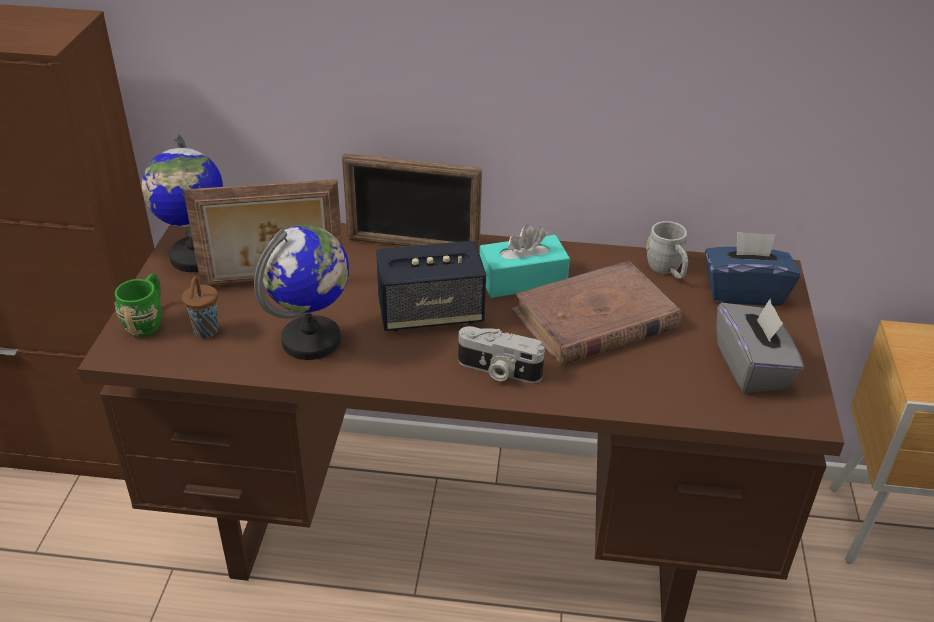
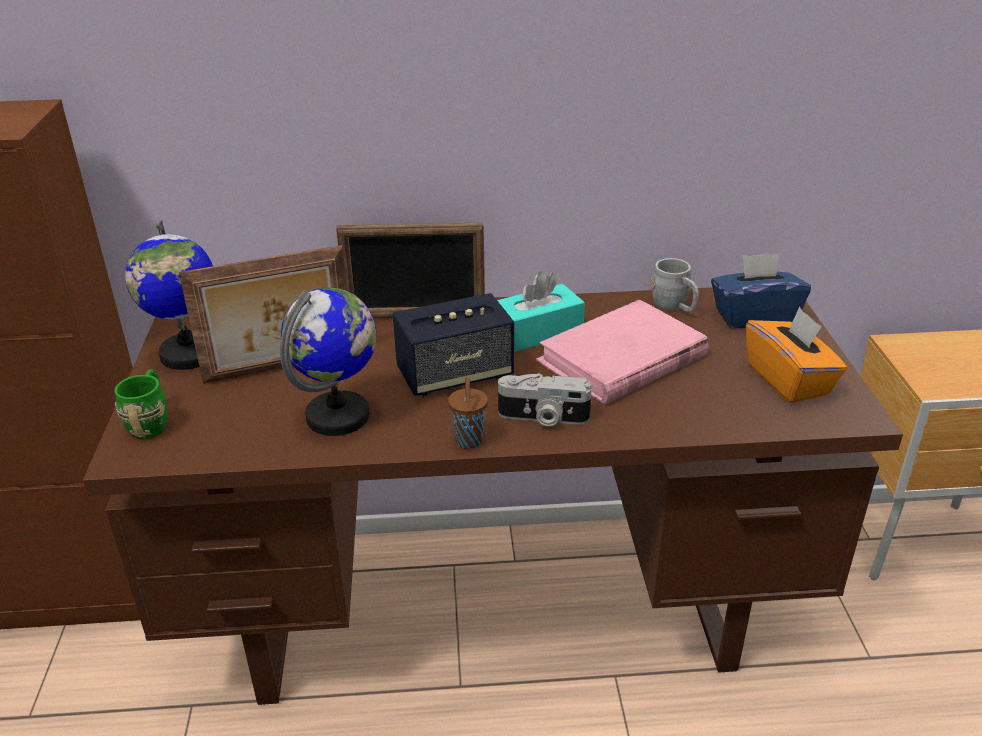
camera: 10 degrees left, 5 degrees down
brown cup [182,276,218,338] -> brown cup moved to [448,377,488,449]
brown book [511,260,682,366] -> pink book [536,300,709,404]
grey tissue box [716,299,804,393] -> orange tissue box [746,307,847,403]

